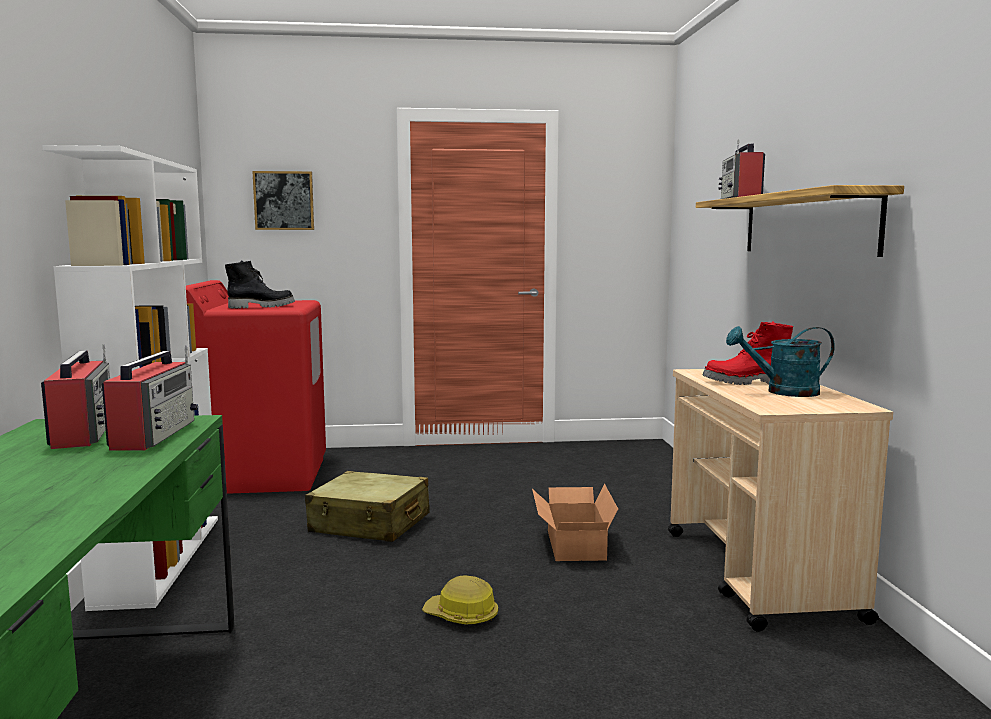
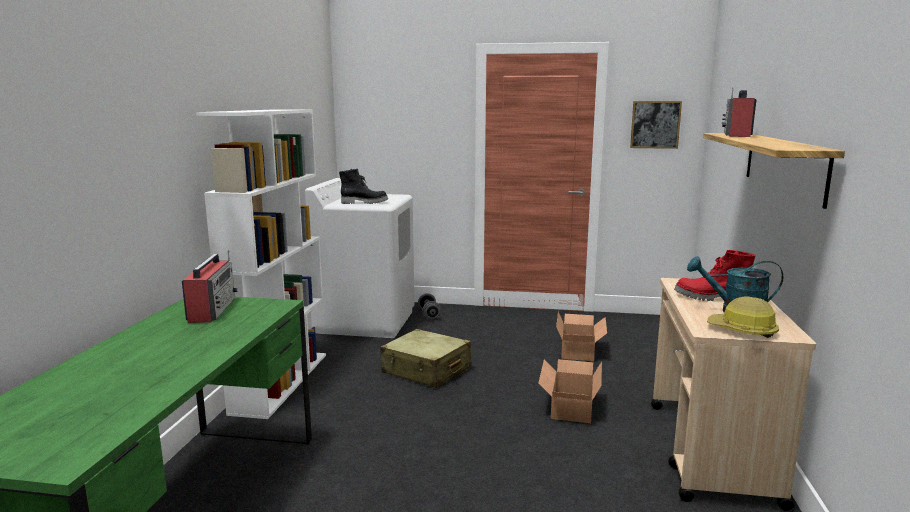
camera: 15 degrees right, 5 degrees up
radio [102,346,198,451] -> none
red washing machine [186,280,326,494] -> white washing machine [305,178,414,338]
picture [252,171,314,230] -> picture moved to [630,101,682,149]
hard hat [422,575,498,625] -> hard hat moved to [707,297,779,338]
none -> grey dumbbell [418,293,441,319]
none -> cardboard box [556,312,607,361]

